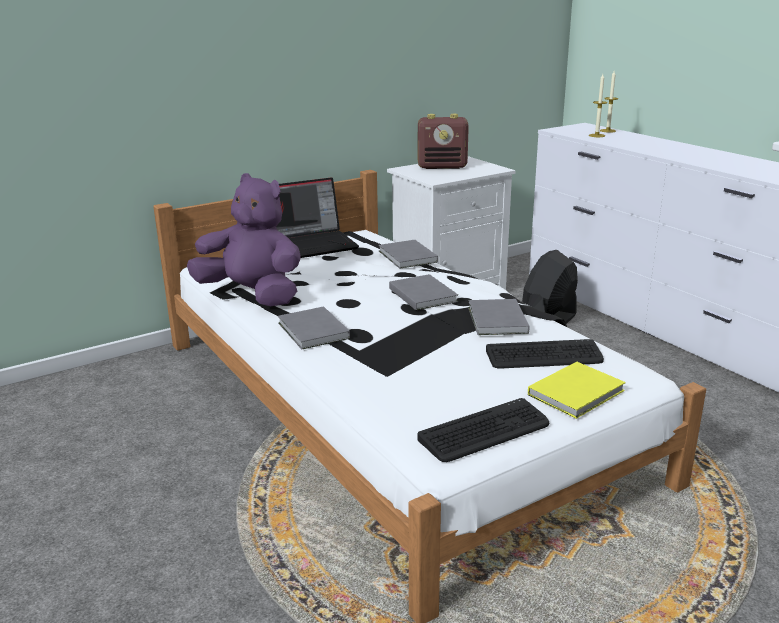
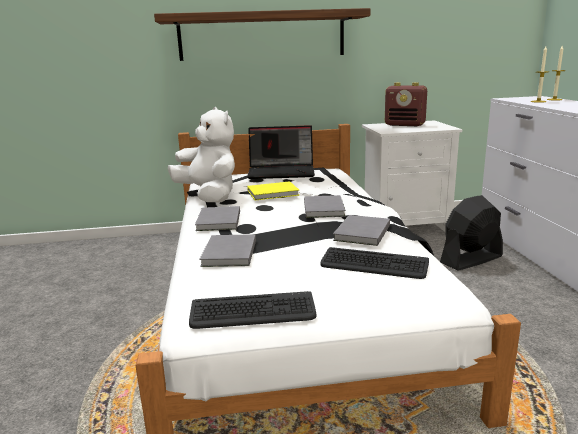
camera: 25 degrees right, 5 degrees down
purple plush toy [187,173,300,306] -> white plush toy [168,107,235,202]
grey book [378,240,438,269] -> grey book moved to [199,234,256,267]
yellow book [528,362,626,419] -> yellow book moved to [247,181,299,200]
none -> shelf [154,8,370,61]

